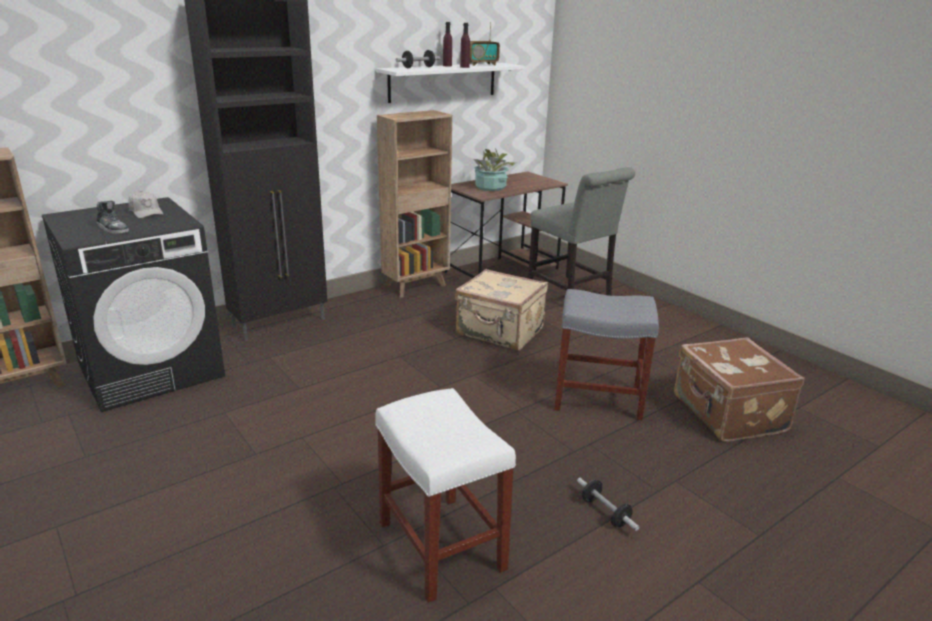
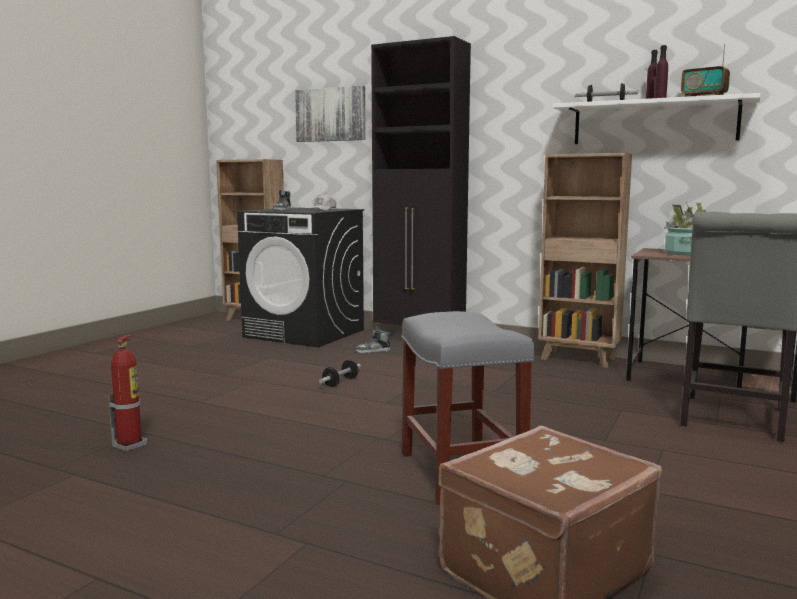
camera: 65 degrees right, 15 degrees down
white stool [376,388,516,603] -> fire extinguisher [108,335,147,452]
beige suitcase [455,269,548,350] -> none
dumbbell [577,478,639,531] -> dumbbell moved to [319,360,361,387]
none -> picture [295,85,366,142]
none -> shoe [355,330,391,353]

